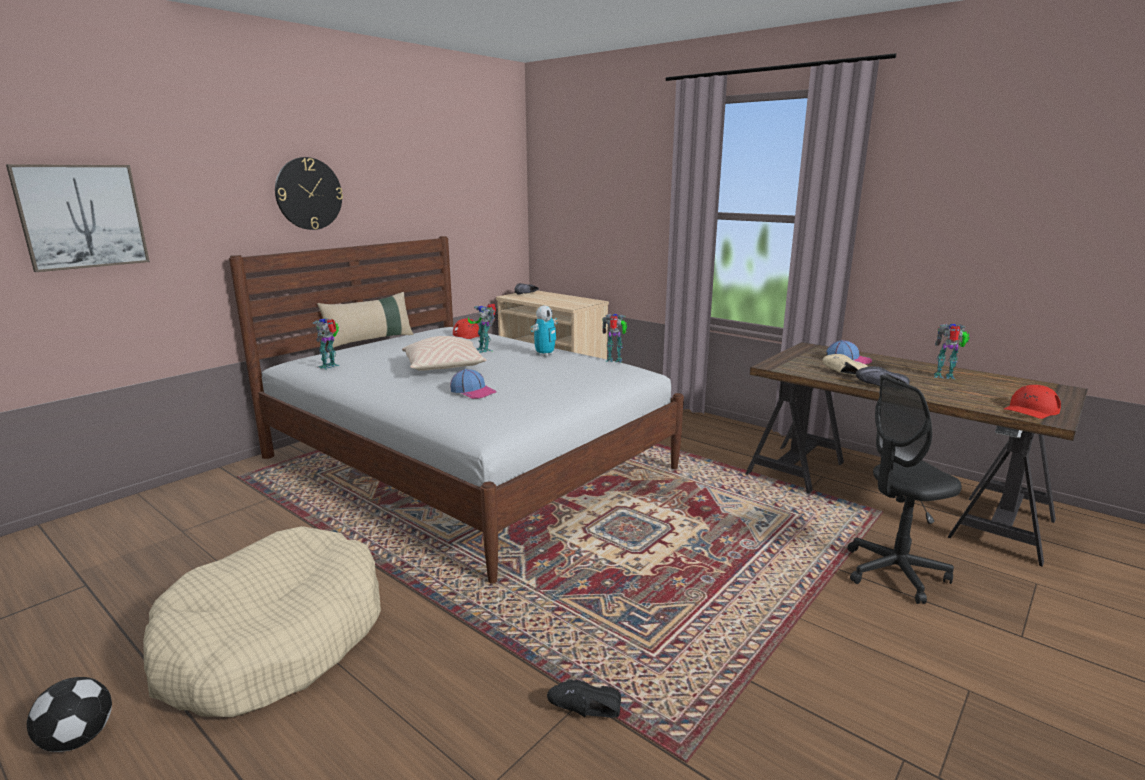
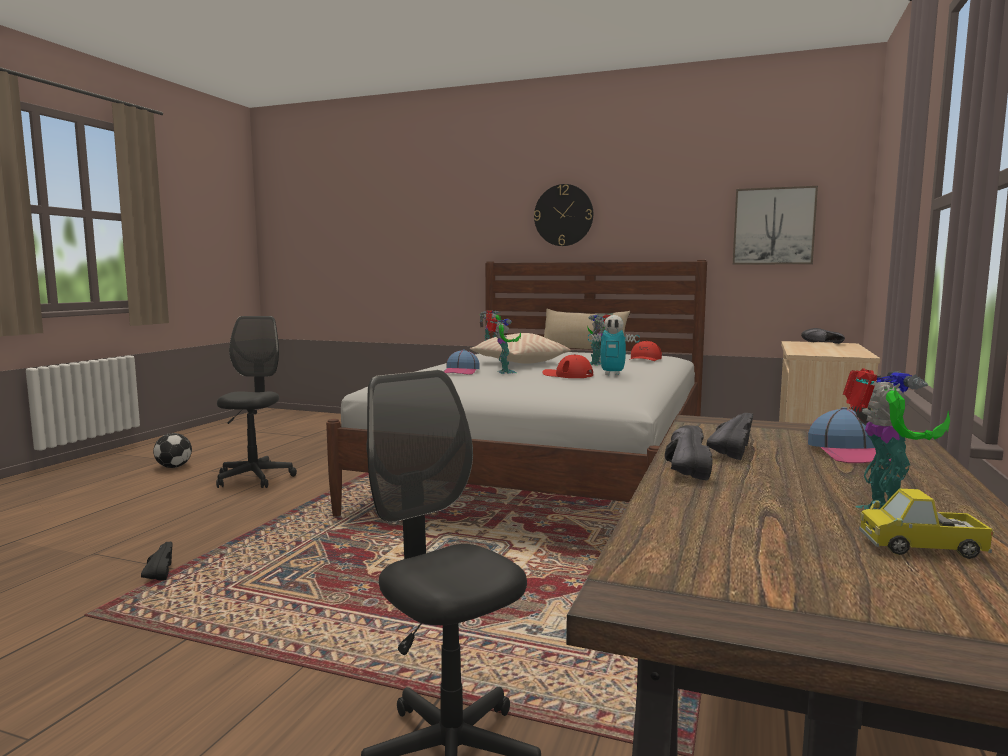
camera: 70 degrees right, 10 degrees down
picture [6,164,150,272] -> picture moved to [733,186,818,265]
beige dog bed [143,526,381,717] -> black office chair [216,316,297,488]
toy robot [602,314,627,363] -> toy robot moved to [486,318,521,374]
beige shoe [822,354,868,376] -> black shoe [707,413,753,460]
red cap [1004,385,1061,419] -> red cap moved to [543,354,593,378]
none -> toy truck [859,489,994,559]

